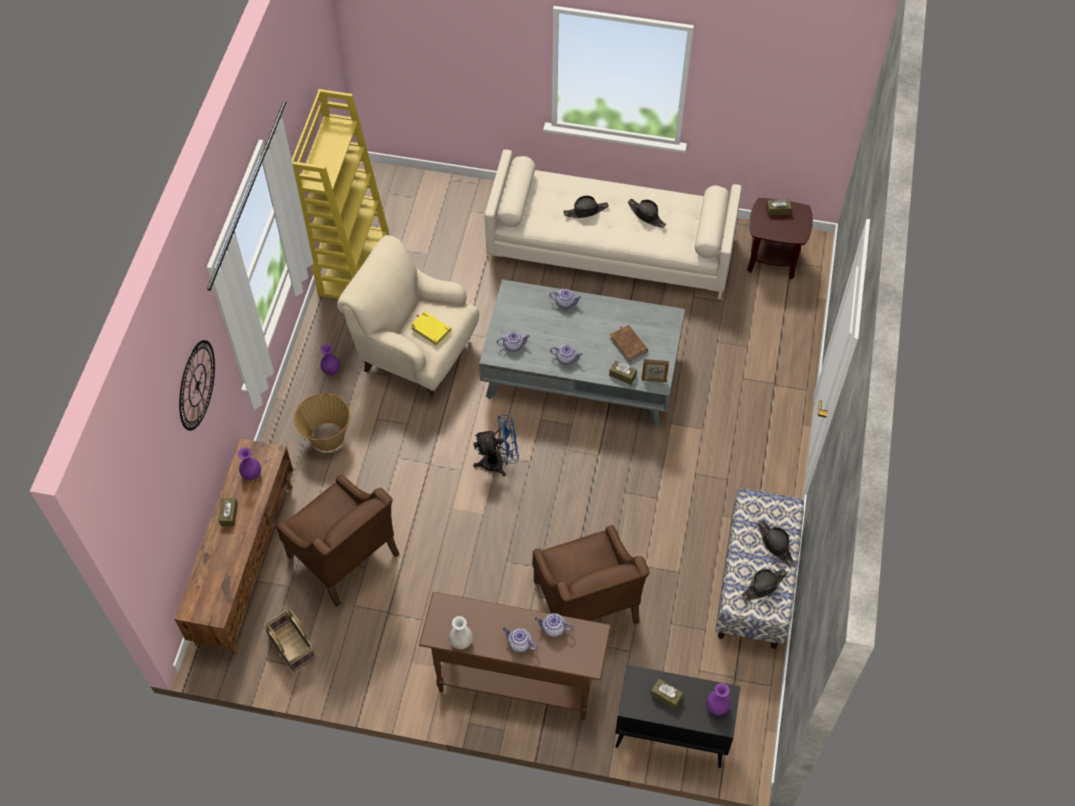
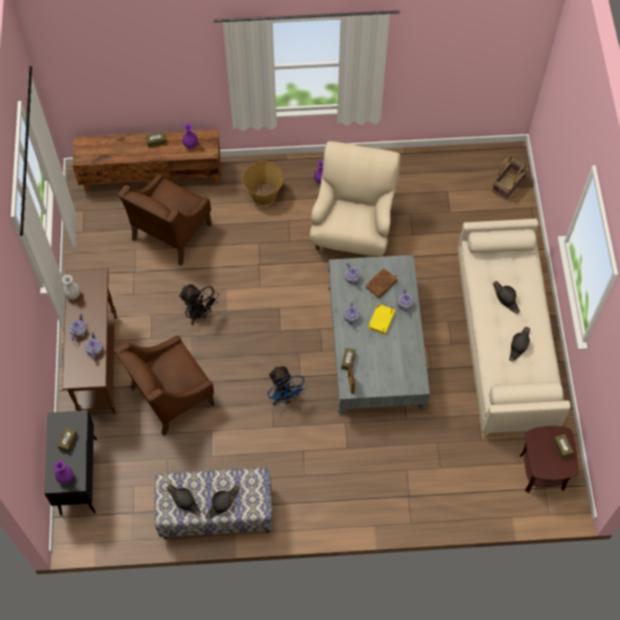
camera: 75 degrees right, 5 degrees up
wall clock [179,340,215,431] -> none
basket [263,610,315,672] -> basket moved to [492,156,528,200]
yellow bookcase [292,89,389,299] -> none
yellow book [410,311,451,346] -> yellow book moved to [368,304,396,335]
blue fan [473,415,519,476] -> blue fan moved to [268,366,308,406]
brown book [610,325,648,362] -> brown book moved to [365,268,397,299]
none -> black fan [179,284,219,325]

